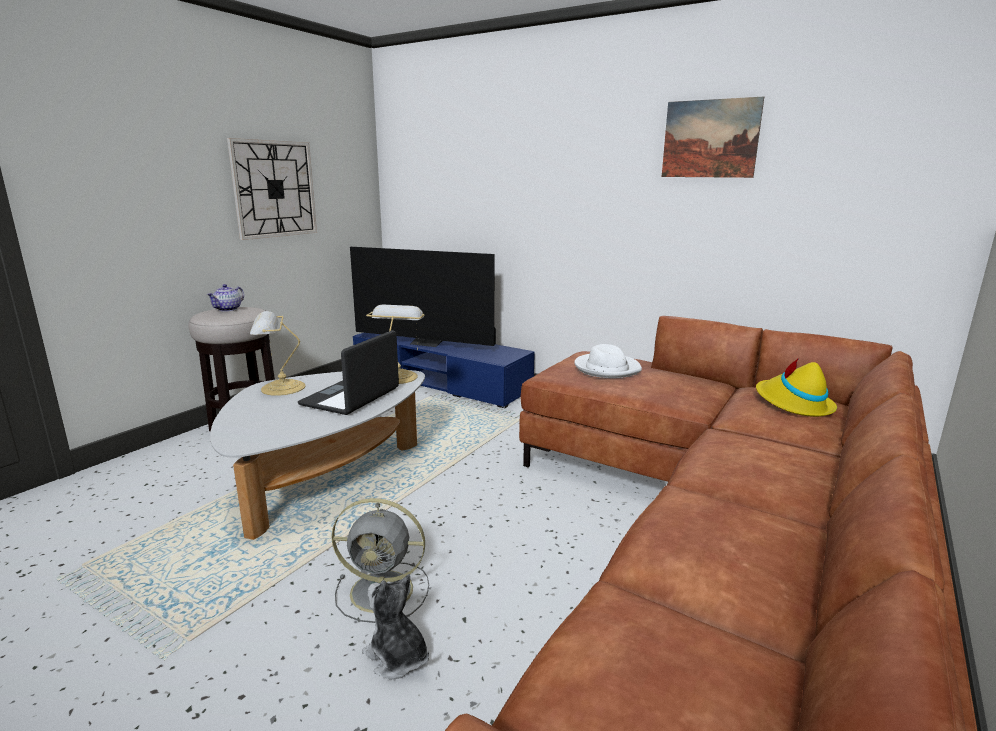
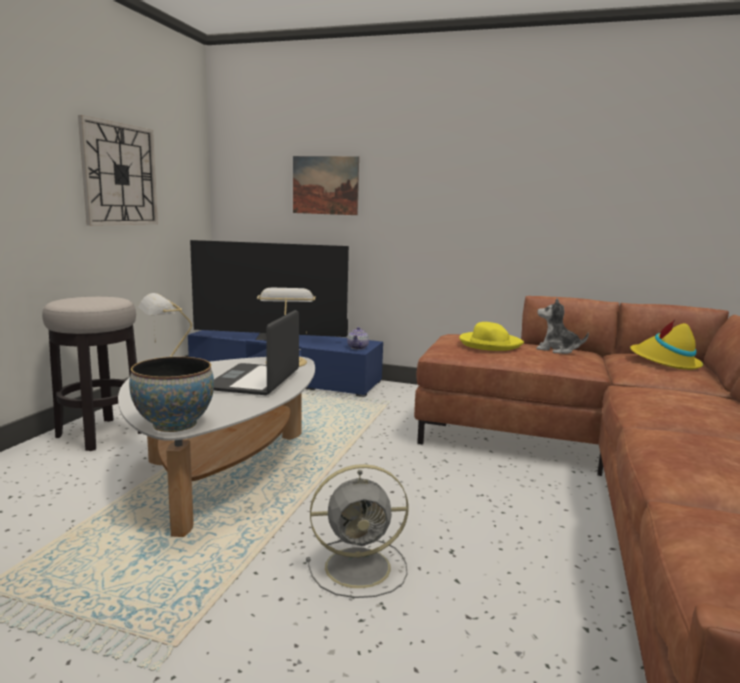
camera: 15 degrees left, 5 degrees down
teapot [207,284,244,312] -> teapot moved to [347,327,369,350]
plush toy [362,574,429,679] -> plush toy moved to [536,298,589,354]
white hat [574,344,642,378] -> yellow hat [459,322,524,351]
picture [662,97,764,178] -> picture moved to [293,156,359,215]
none -> bowl [129,357,214,432]

